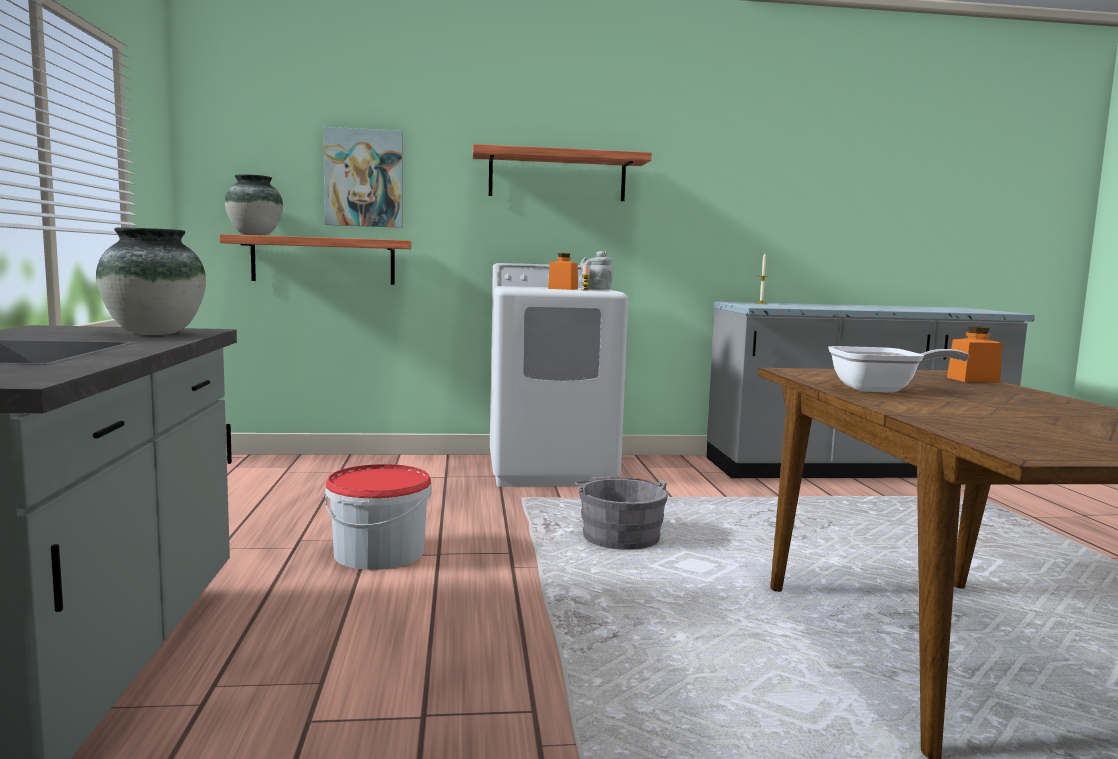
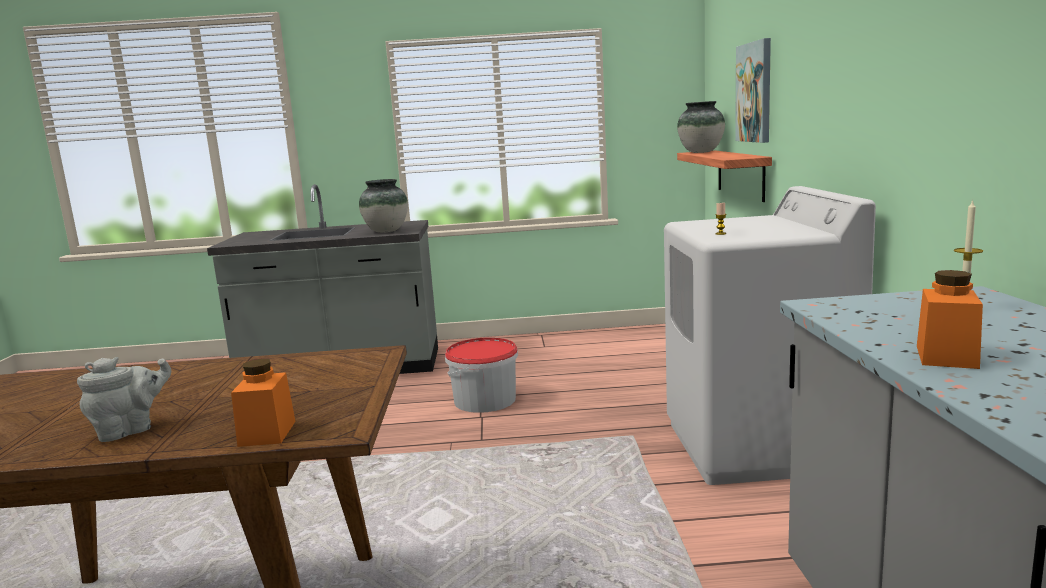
camera: 95 degrees right, 5 degrees up
shelf [473,144,652,201] -> none
orange jar [548,253,578,290] -> orange jar moved to [917,270,983,369]
grey bucket [575,476,668,550] -> none
grey teapot [580,251,613,290] -> grey teapot moved to [77,357,171,442]
frying pan [828,346,969,392] -> none

